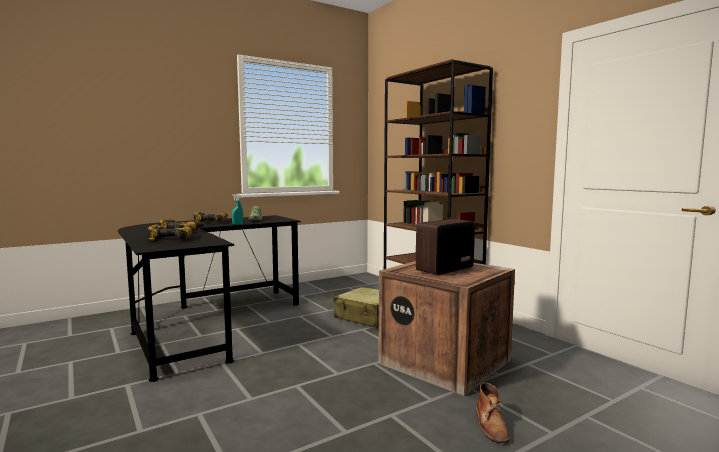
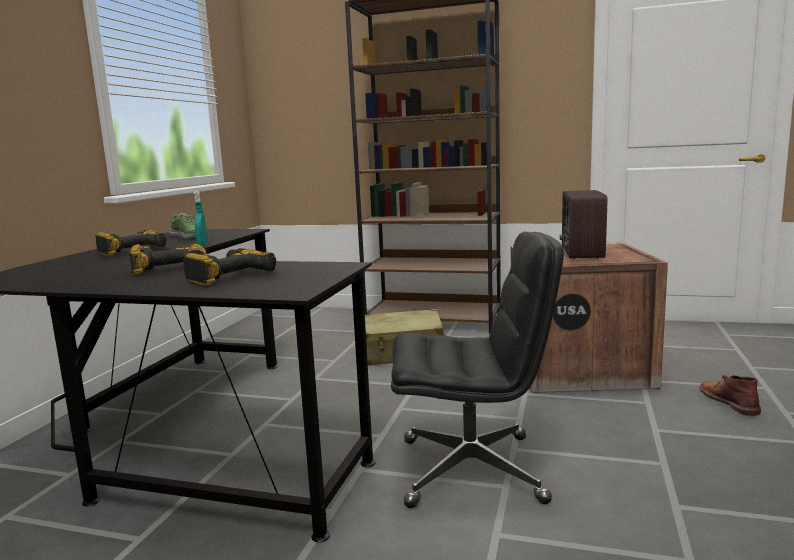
camera: 40 degrees left, 5 degrees up
brown boot [476,382,510,443] -> brown boot turned 150 degrees counterclockwise [700,375,761,416]
none -> black office chair [391,232,564,508]

